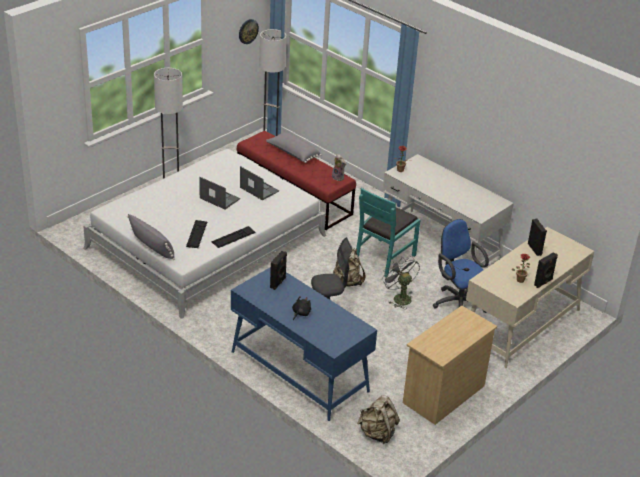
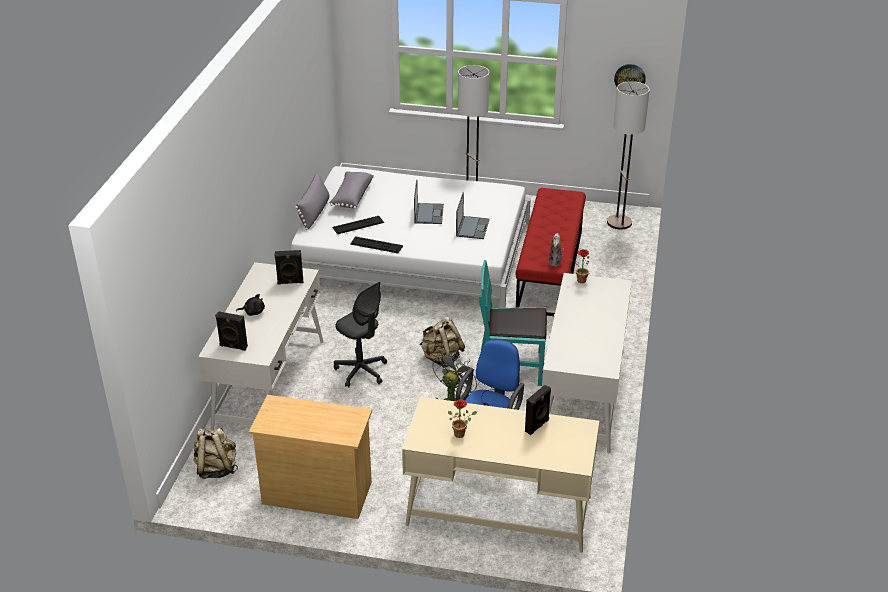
camera: 60 degrees right, 0 degrees up
blue desk [231,267,377,421] -> white desk [198,262,323,431]
grey pillow [266,132,321,163] -> grey pillow moved to [329,171,374,209]
black speaker [534,252,558,288] -> black speaker moved to [215,311,248,351]

